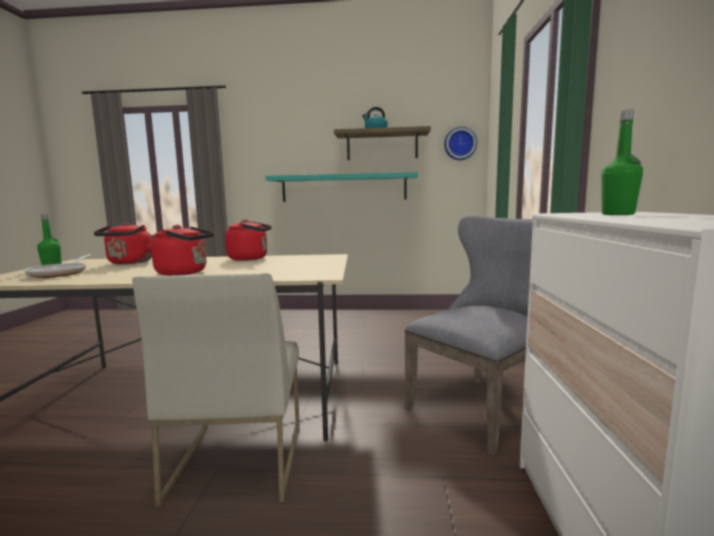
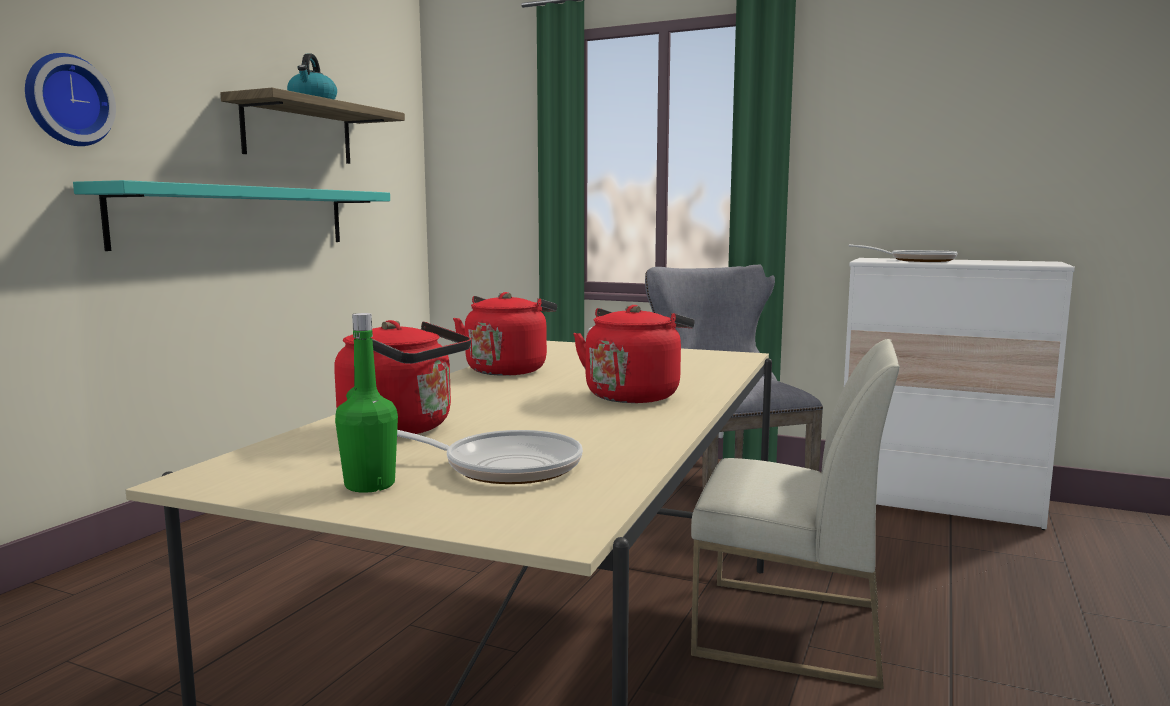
camera: 70 degrees left, 0 degrees up
wall clock [444,127,477,160] -> wall clock moved to [25,53,116,146]
green bottle [601,110,643,215] -> frying pan [848,244,958,262]

